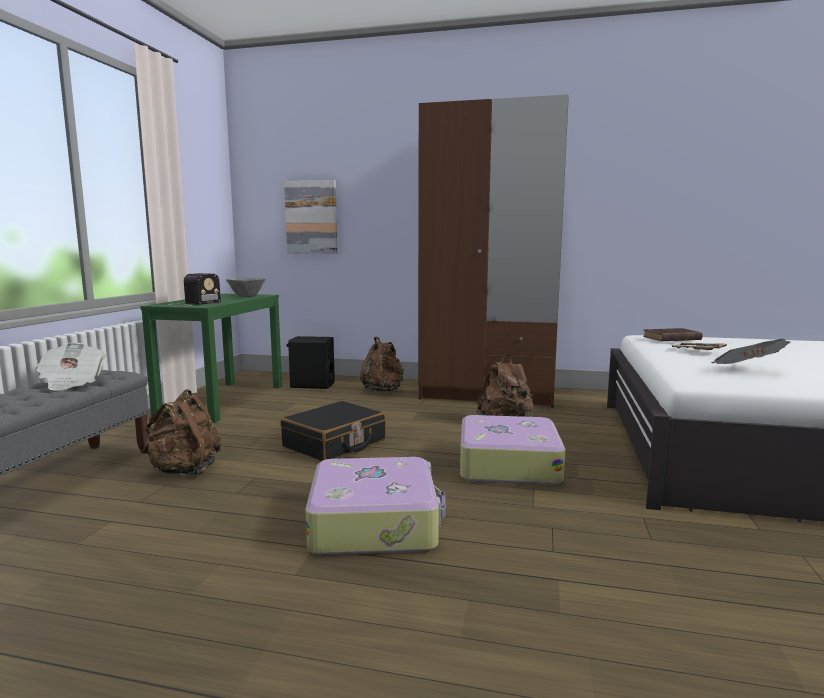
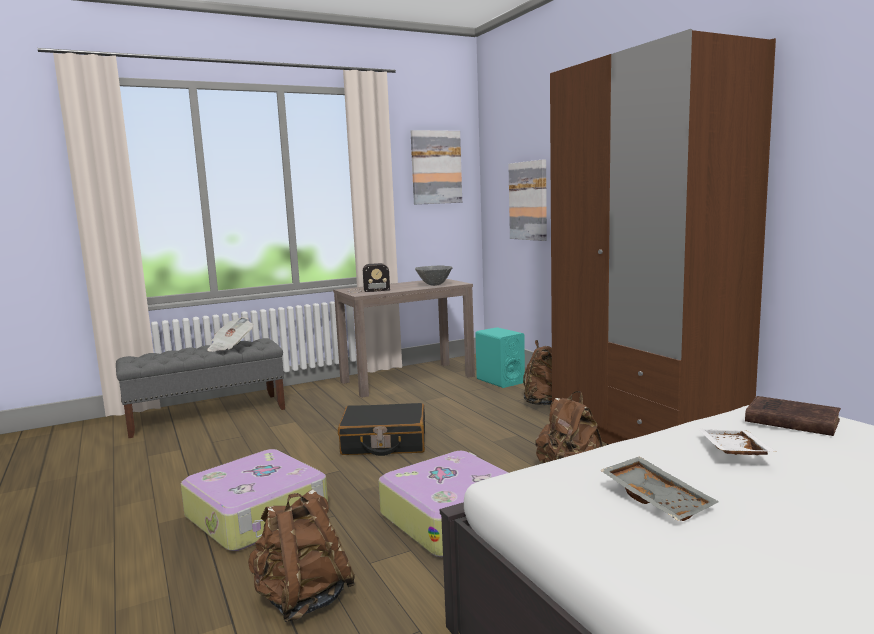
camera: 50 degrees right, 0 degrees up
green console table [140,294,282,423] -> brown console table [333,279,475,398]
brown backpack [141,389,222,477] -> brown backpack moved to [248,489,355,622]
black speaker [287,336,335,389] -> turquoise speaker [475,327,525,388]
newspaper [711,339,790,364] -> grey tray [600,456,719,521]
none -> picture [411,130,462,205]

